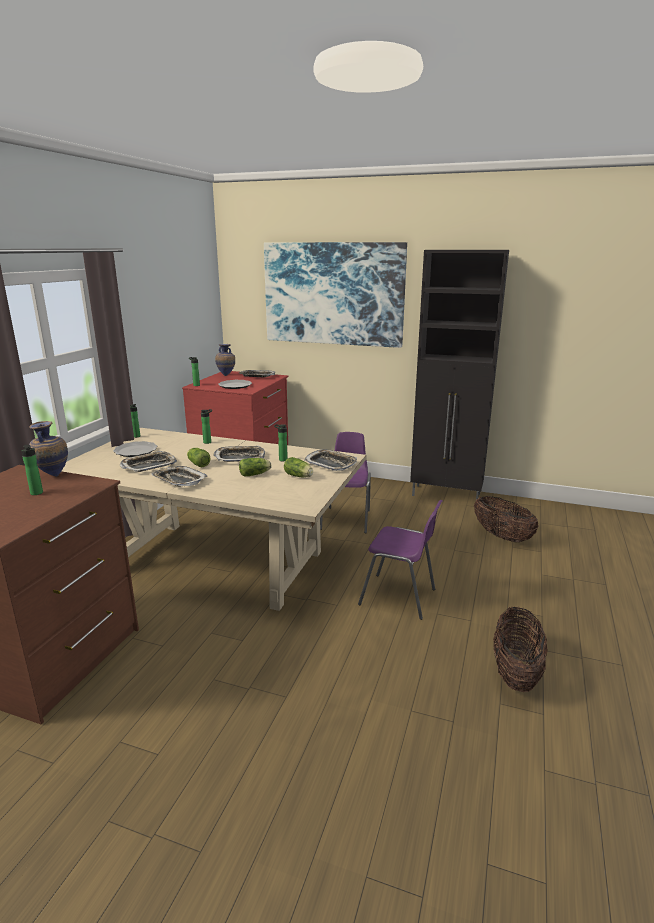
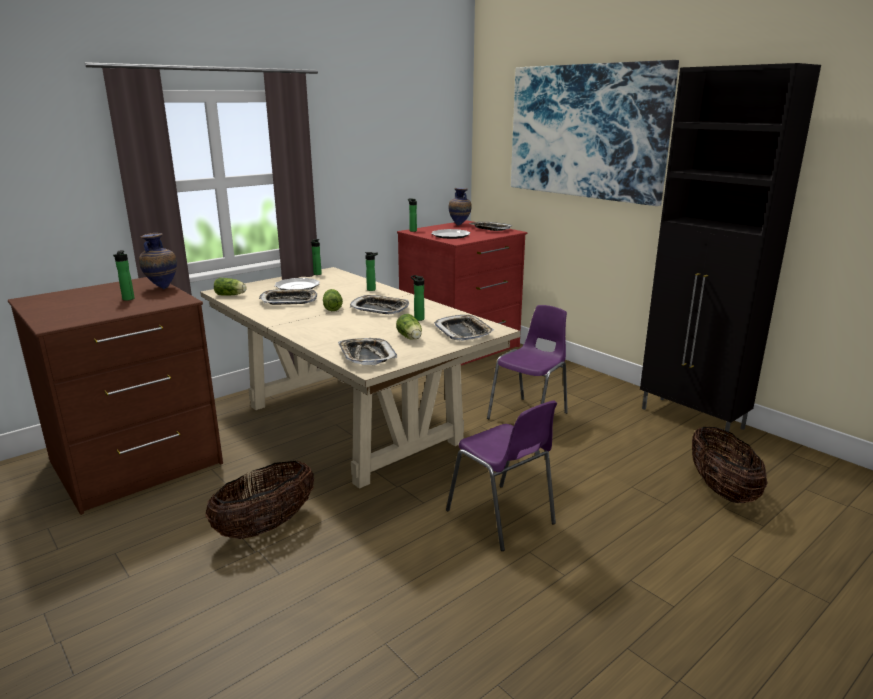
camera: 30 degrees right, 0 degrees up
tray [151,466,208,487] -> tray moved to [338,338,397,365]
lettuce [239,458,272,476] -> lettuce moved to [214,278,247,296]
basket [493,606,548,692] -> basket moved to [205,461,314,539]

